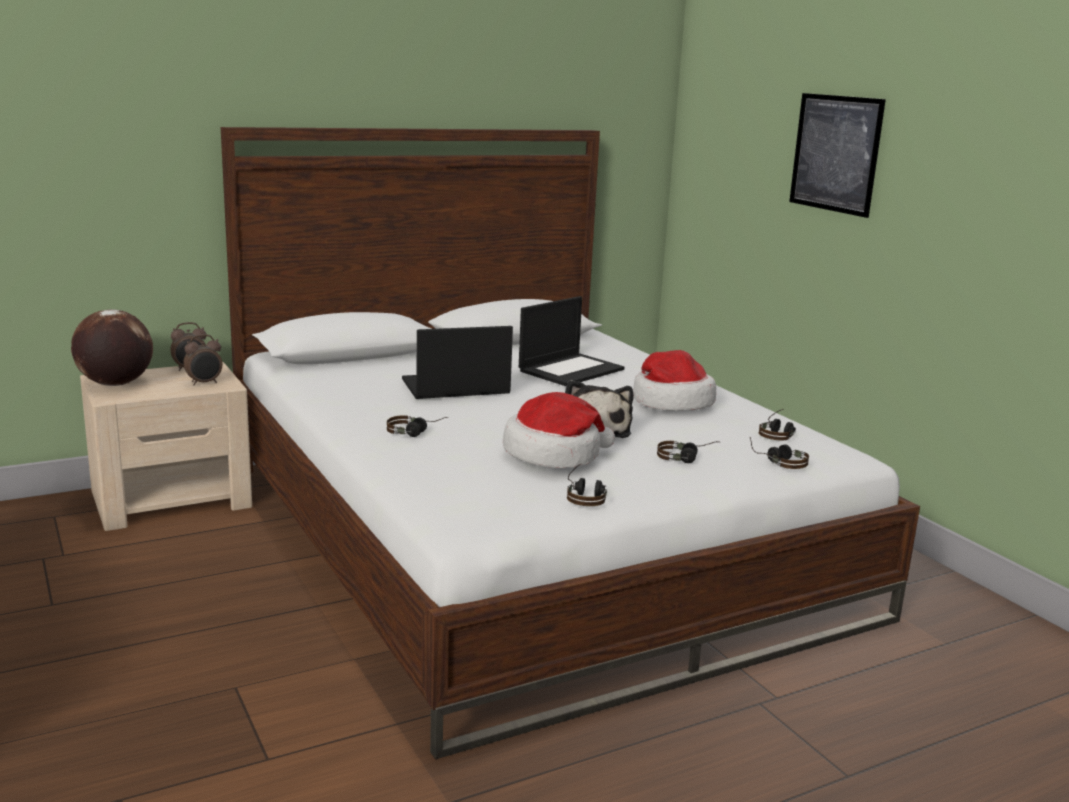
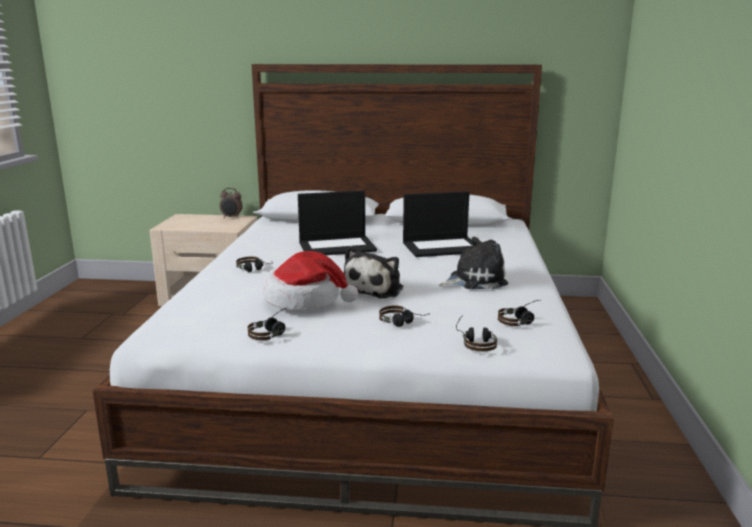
camera: 35 degrees right, 0 degrees up
globe [71,309,153,386] -> none
alarm clock [183,334,222,385] -> none
laptop [402,326,513,399] -> laptop turned 150 degrees clockwise [298,190,377,255]
hat [633,350,716,411] -> plush toy [439,237,508,289]
picture [789,93,886,218] -> none

